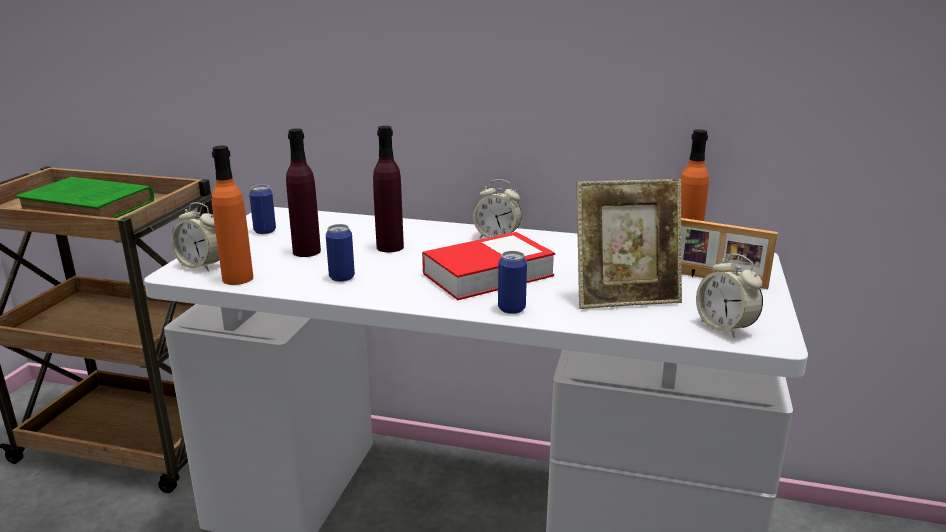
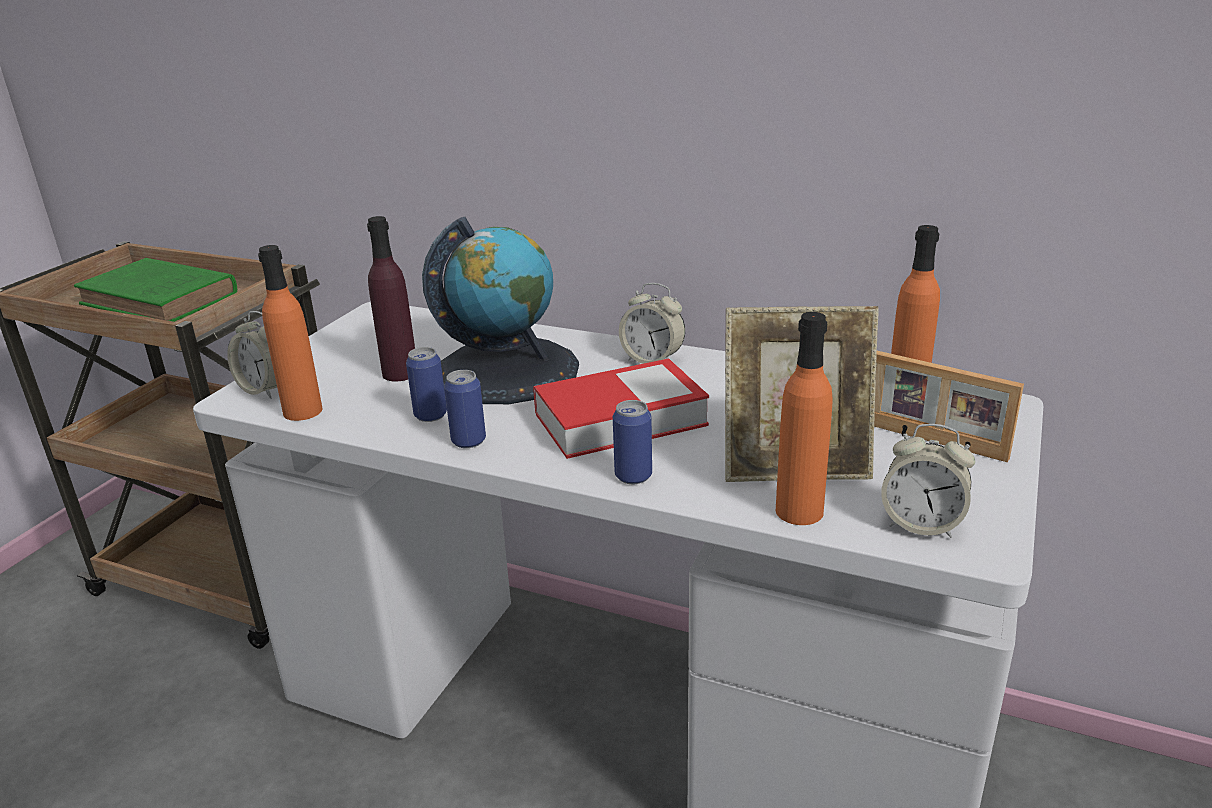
camera: 10 degrees right, 5 degrees up
can [249,185,276,234] -> can moved to [444,370,486,448]
purple bottle [373,126,404,252] -> globe [422,217,579,404]
alarm clock [696,254,763,338] -> alarm clock turned 45 degrees counterclockwise [881,424,975,538]
none -> orange bottle [776,312,833,525]

